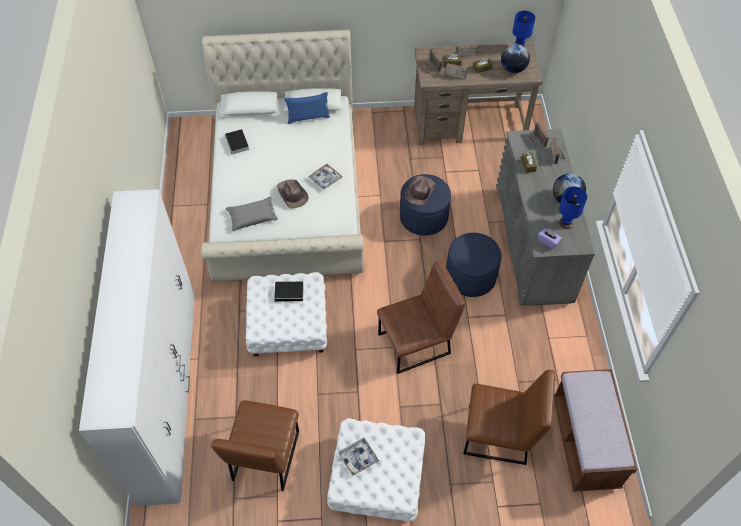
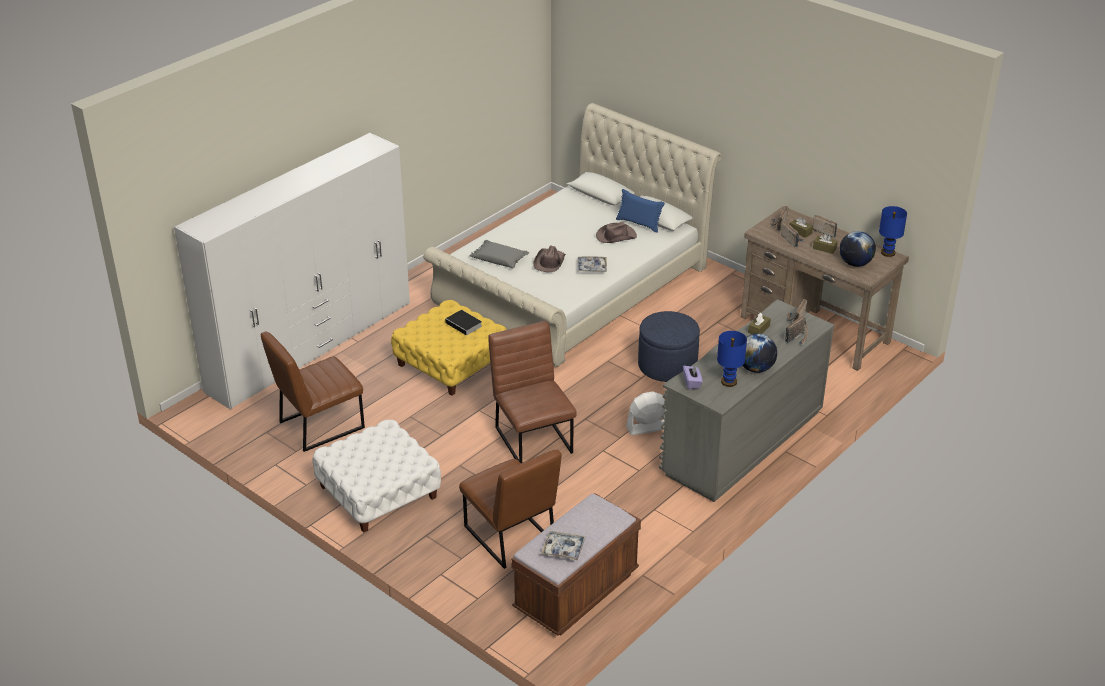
camera: 45 degrees right, 20 degrees down
book [225,129,249,157] -> none
white ottoman [246,272,327,356] -> yellow ottoman [391,300,507,396]
tray [338,437,379,476] -> tray moved to [541,531,586,561]
brown chair [377,260,465,374] -> brown chair turned 135 degrees counterclockwise [488,321,577,463]
brown hat [405,176,436,205] -> brown hat moved to [596,222,637,243]
blue ottoman [446,233,502,297] -> white fan [626,391,665,435]

